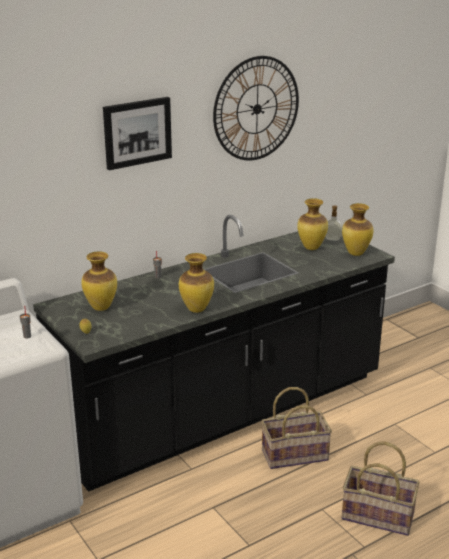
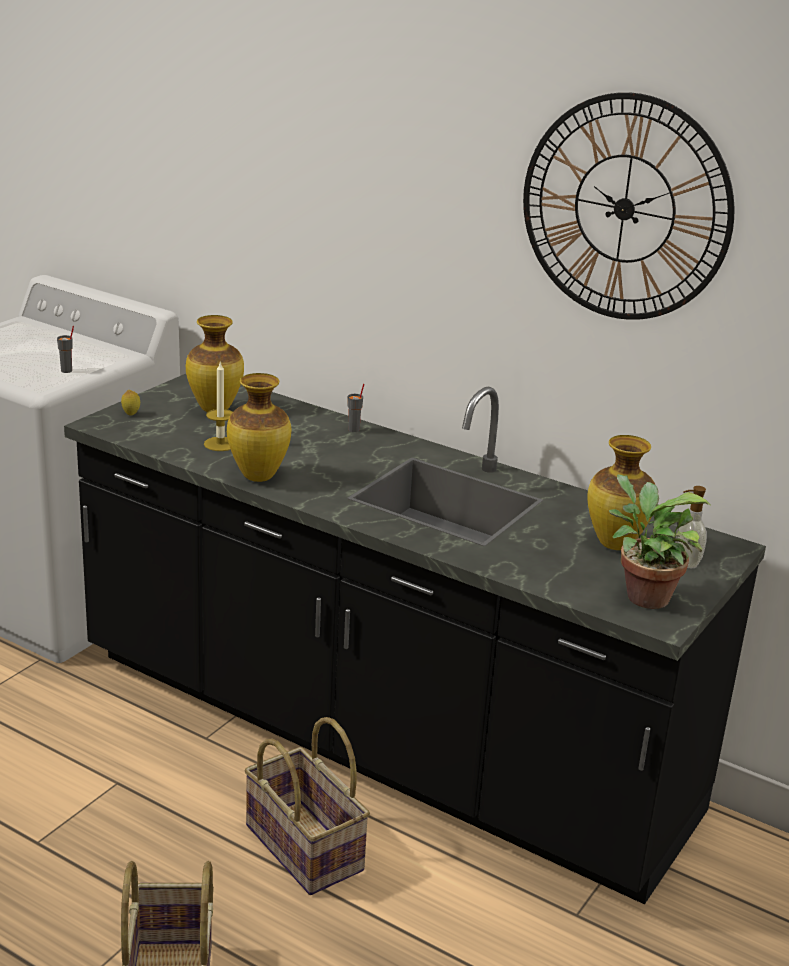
camera: 65 degrees right, 0 degrees up
picture [103,97,172,170] -> none
vase [342,203,374,256] -> potted plant [609,474,710,609]
none -> candle [204,362,233,451]

